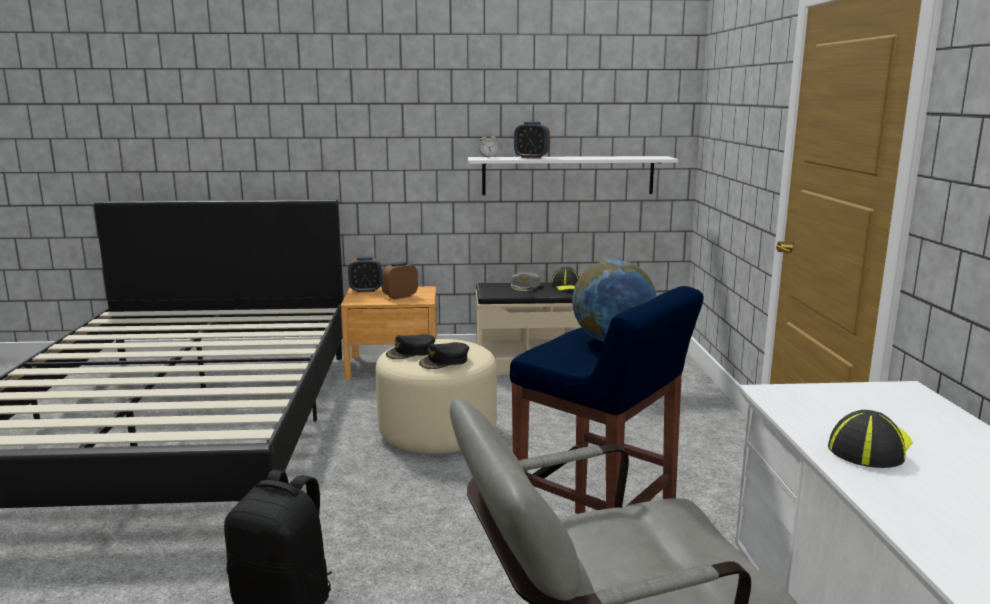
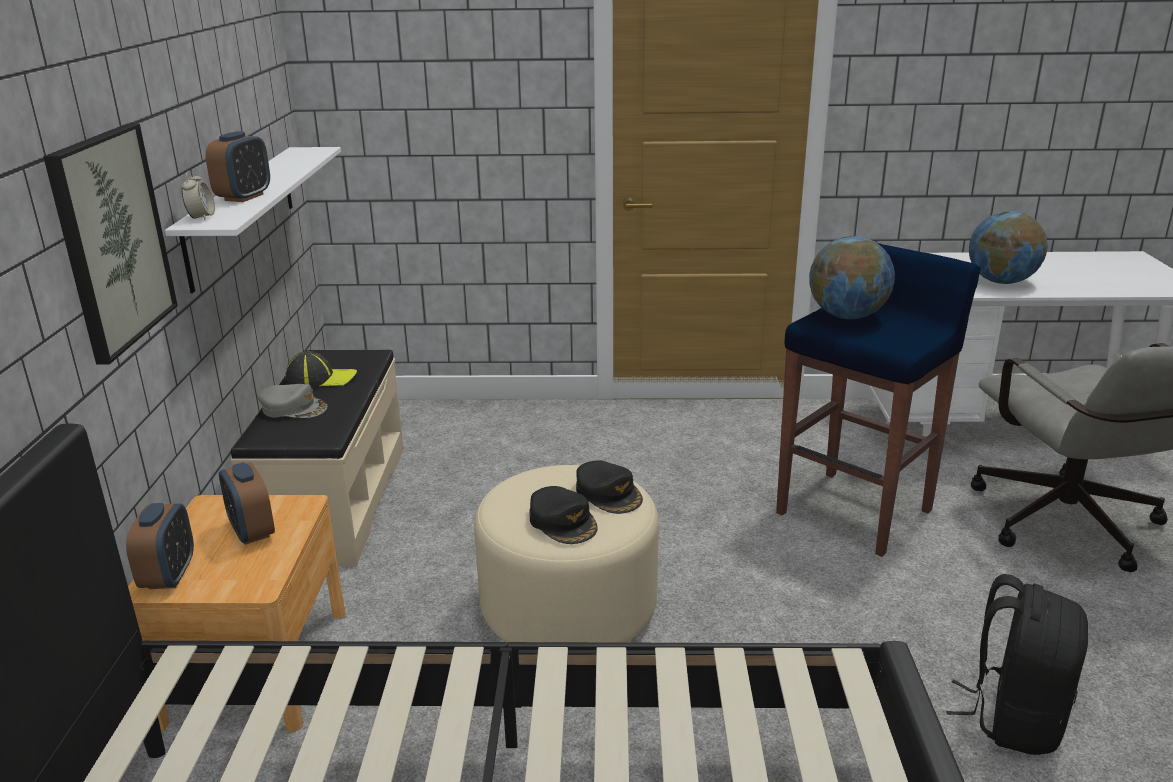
camera: 85 degrees left, 10 degrees up
cap [828,410,913,468] -> globe [969,211,1048,284]
none -> picture [43,123,178,365]

